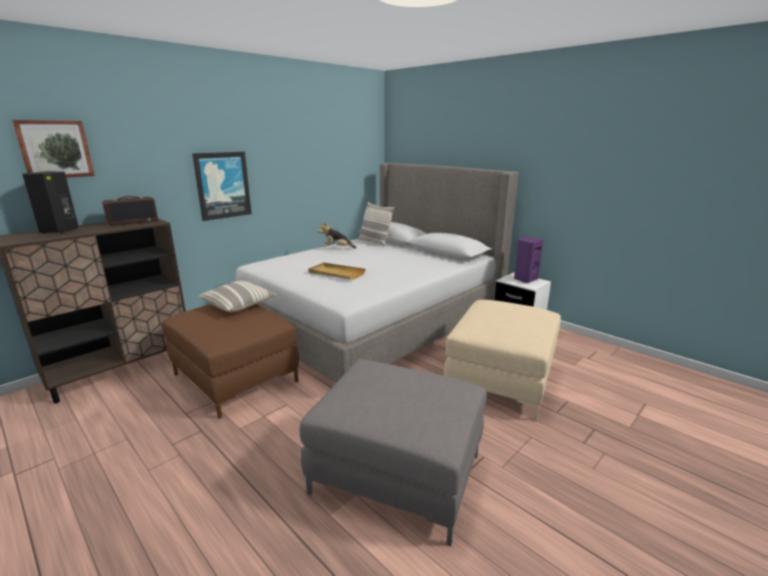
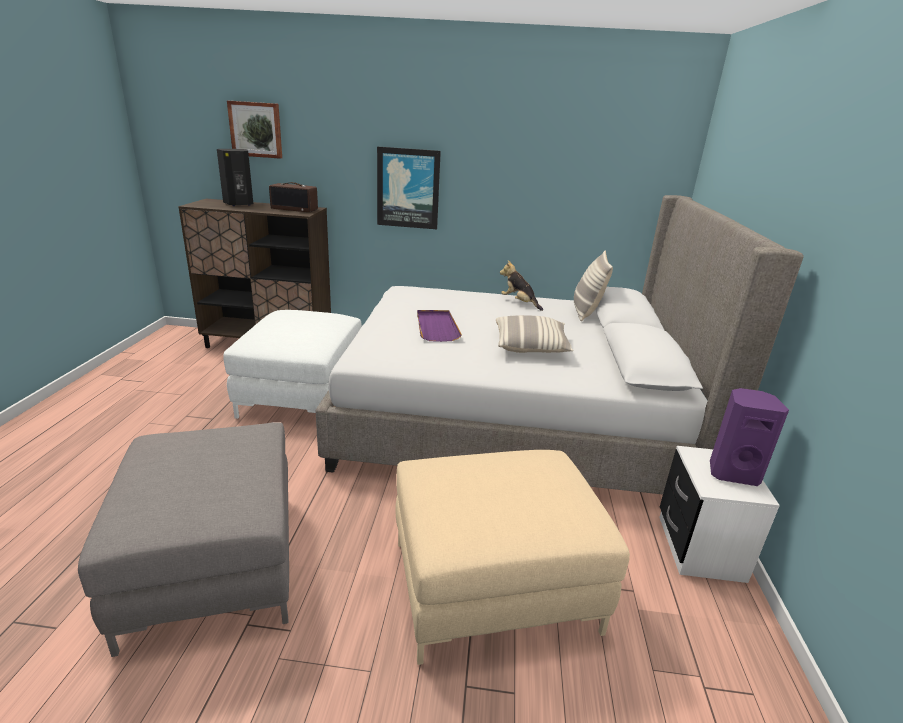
camera: 50 degrees right, 5 degrees up
brown ottoman [162,304,299,419] -> white ottoman [223,310,362,419]
pillow [199,281,277,312] -> pillow moved to [496,315,574,353]
beige tray [308,263,366,280] -> purple tray [417,310,462,342]

